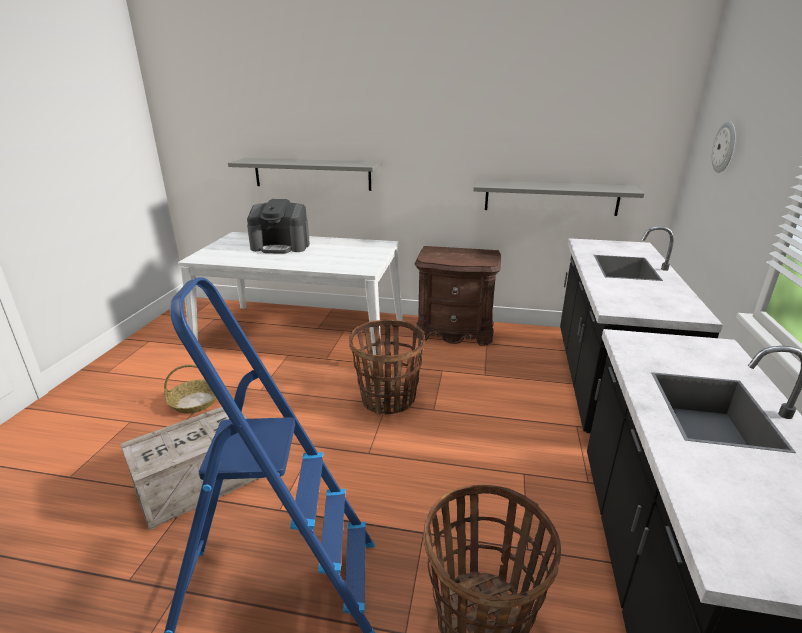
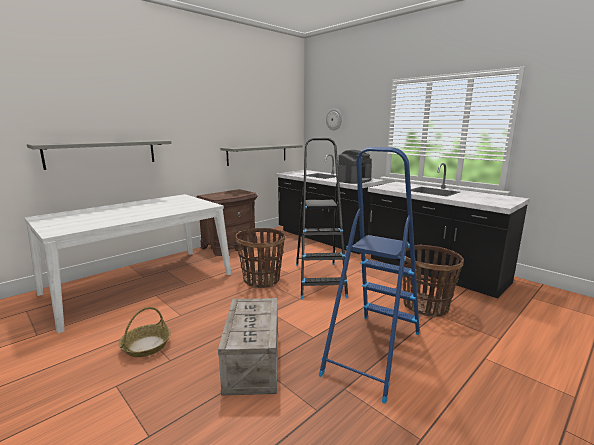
camera: 55 degrees left, 10 degrees down
coffee machine [247,199,310,254] -> coffee machine moved to [338,150,372,184]
none -> black step ladder [296,138,348,300]

